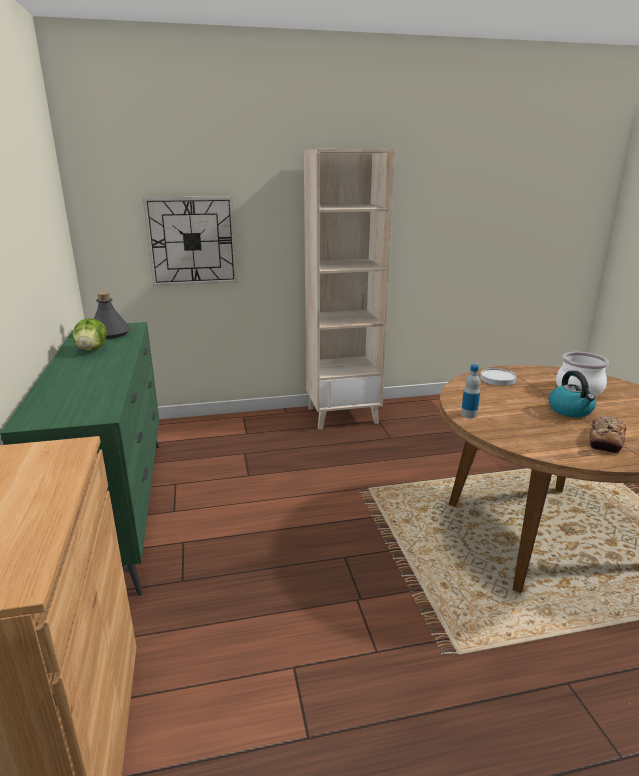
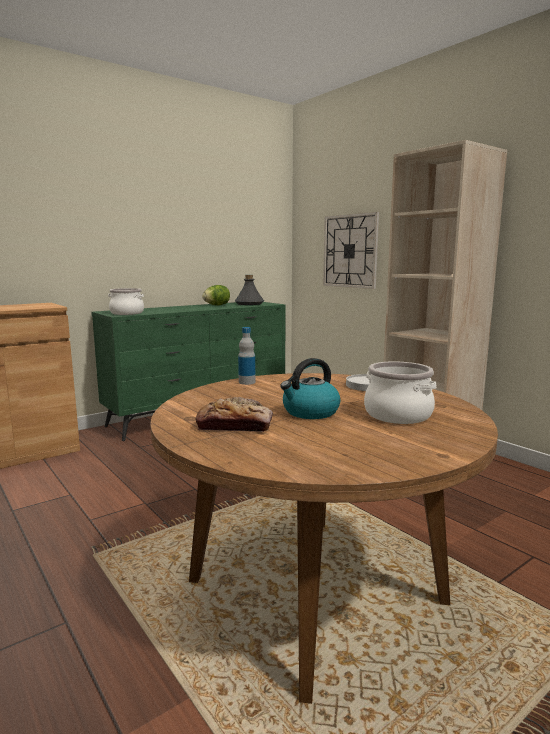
camera: 65 degrees right, 10 degrees down
none -> cooking pot [108,288,144,315]

